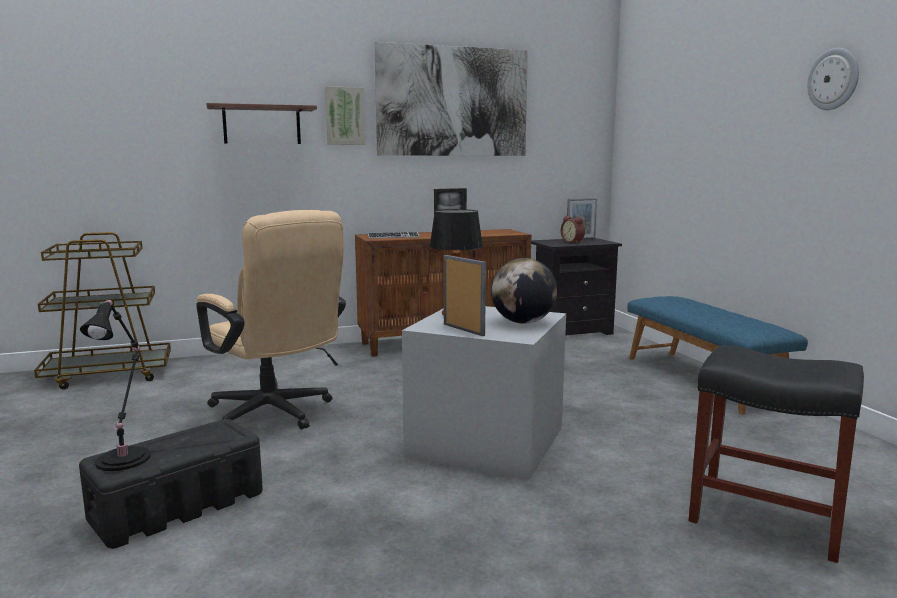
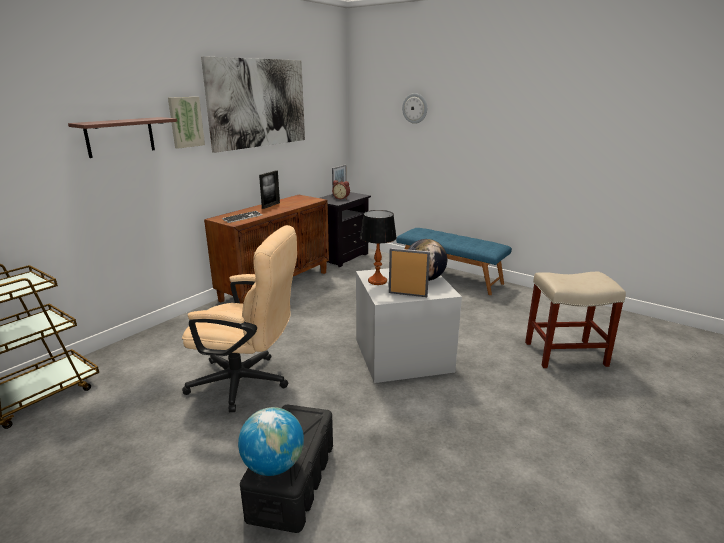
camera: 35 degrees left, 10 degrees up
black table lamp [80,300,151,471] -> globe [238,407,304,476]
black stool [689,345,864,563] -> beige stool [525,272,626,368]
wall clock [807,48,859,110] -> wall clock moved to [402,93,427,124]

